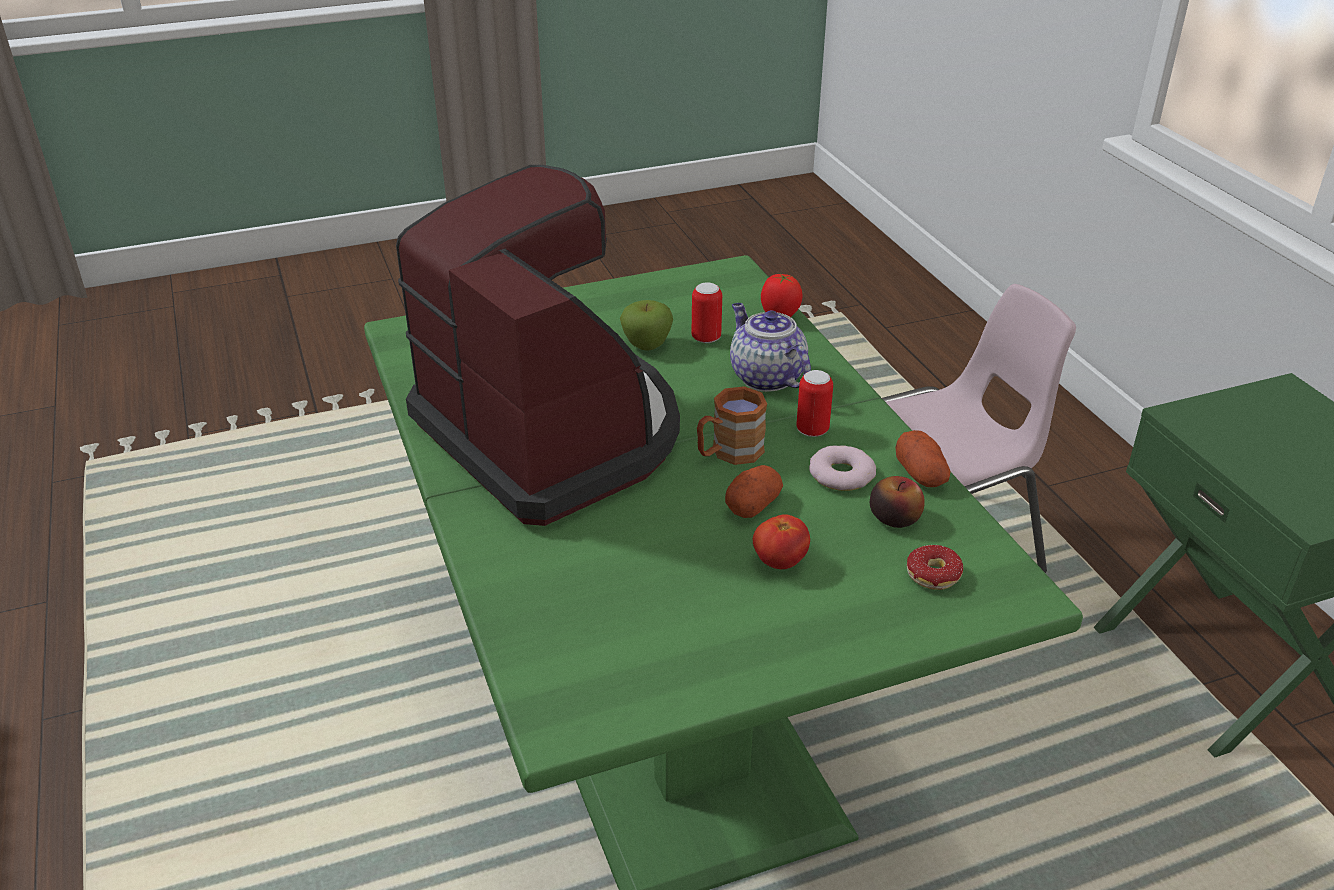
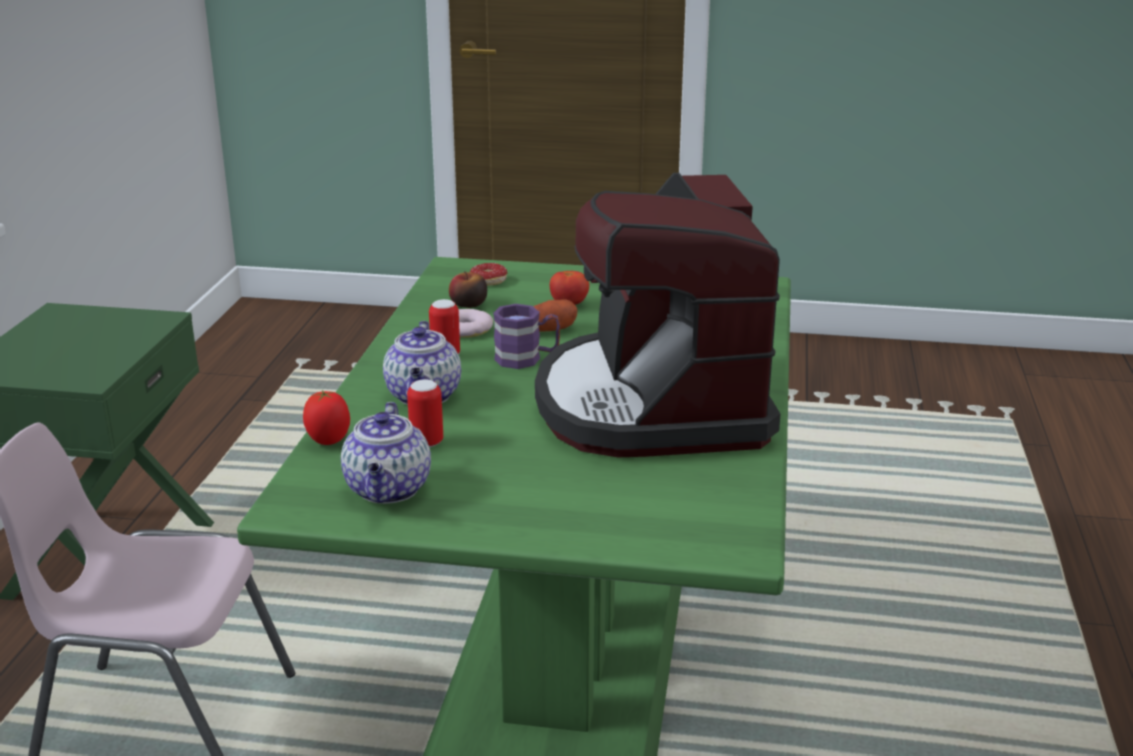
camera: 150 degrees left, 10 degrees down
apple [620,300,673,350] -> none
brown mug [697,386,767,465] -> purple mug [493,304,561,369]
potato [895,430,951,487] -> none
none -> teapot [341,402,431,504]

